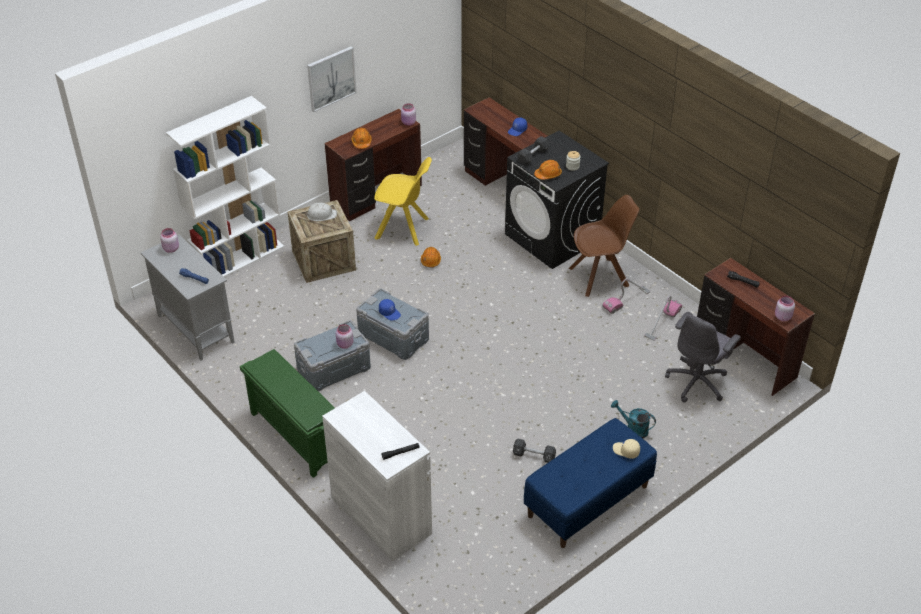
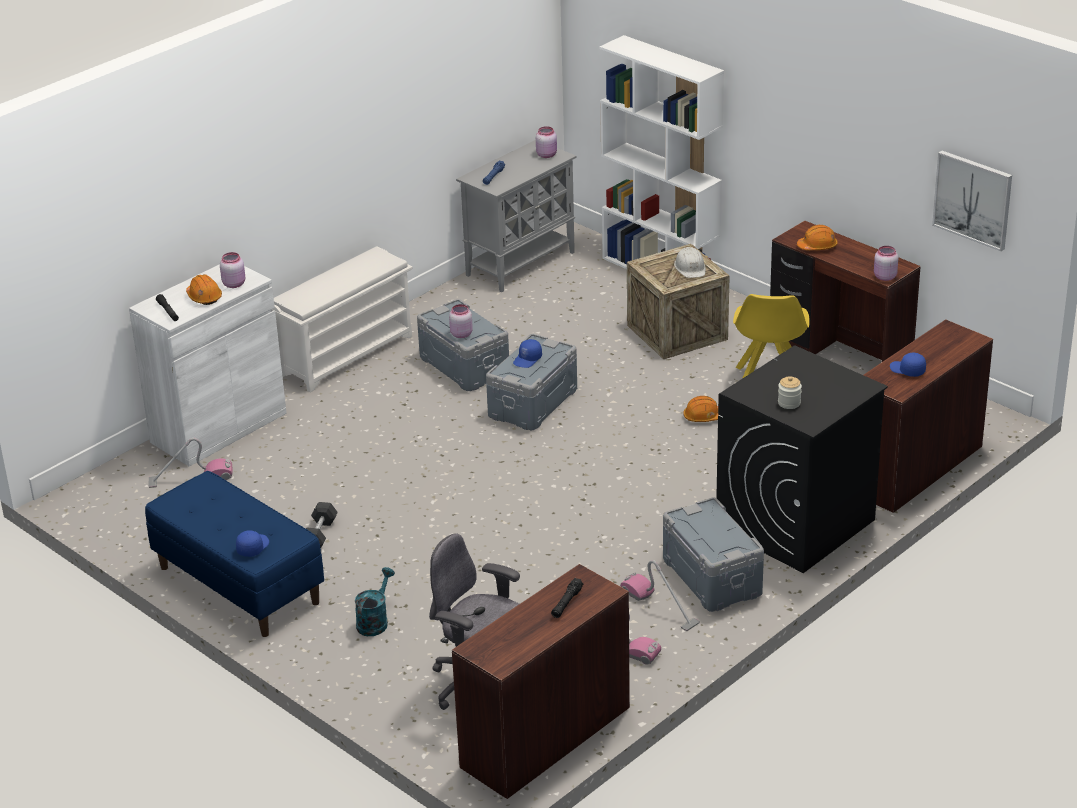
camera: 85 degrees right, 10 degrees down
green shoe rack [240,349,335,478] -> white shoe rack [272,246,413,392]
picture [307,46,357,112] -> picture moved to [932,151,1012,251]
black dumbbell [517,136,550,165] -> none
orange hard hat [534,160,562,180] -> orange hard hat moved to [186,274,222,305]
brown chair [568,195,640,297] -> grey storage box [663,498,764,612]
beige cap [613,439,640,459] -> blue cap [236,530,269,557]
pink jar [775,296,795,321] -> pink jar moved to [220,252,245,288]
none -> vacuum cleaner [149,438,232,488]

